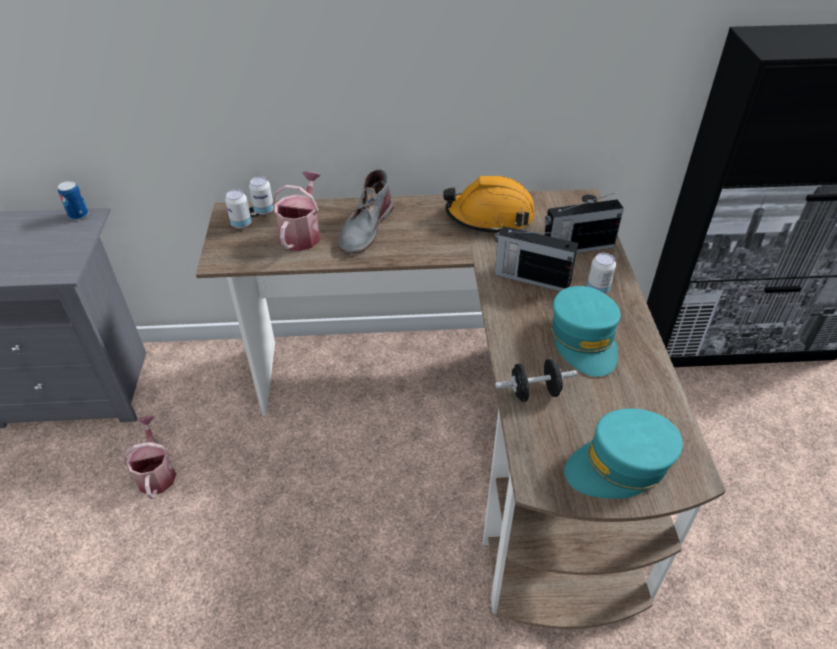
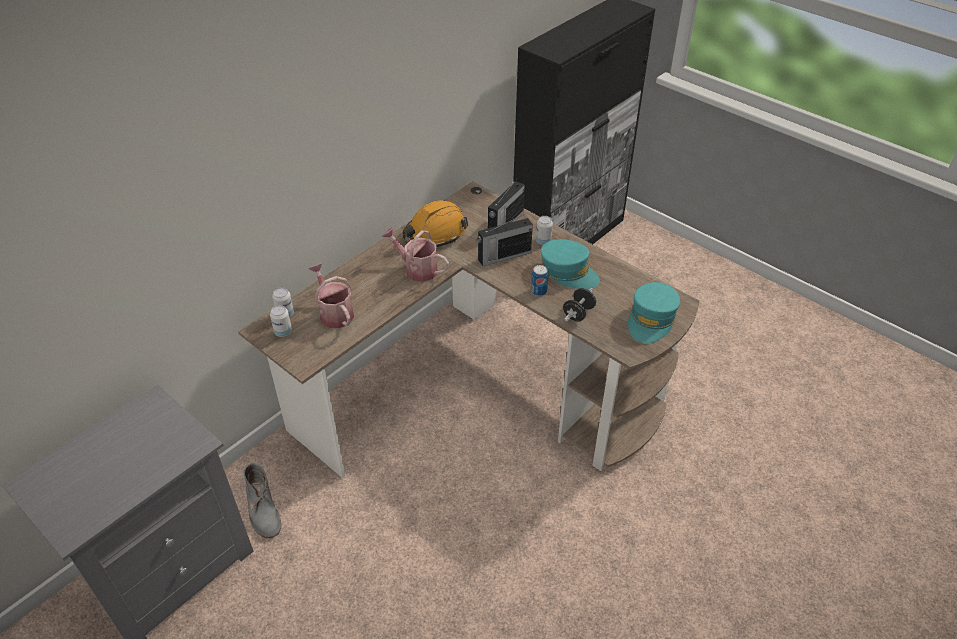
camera: 45 degrees left, 0 degrees up
can [58,181,89,220] -> can moved to [531,265,548,296]
watering can [124,416,176,499] -> watering can moved to [382,227,449,282]
grey boot [338,169,393,254] -> grey boot moved to [244,463,281,539]

